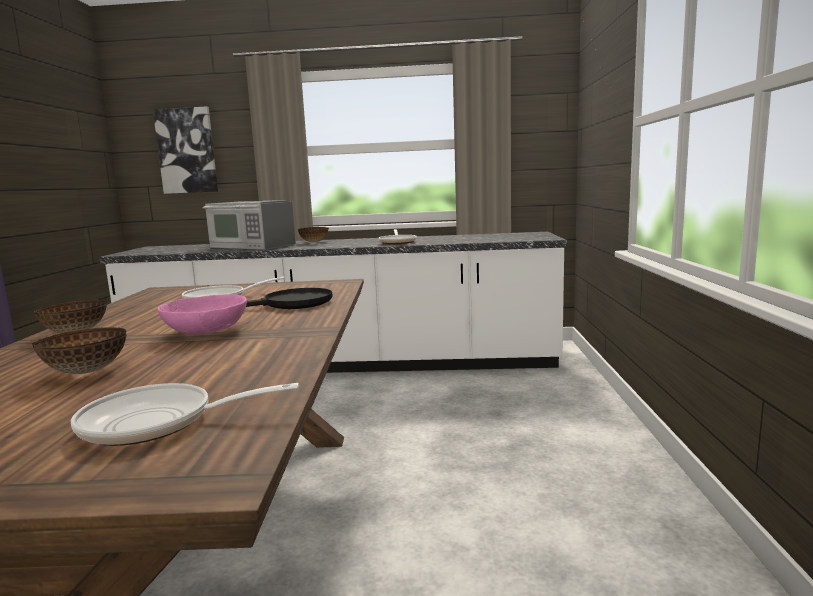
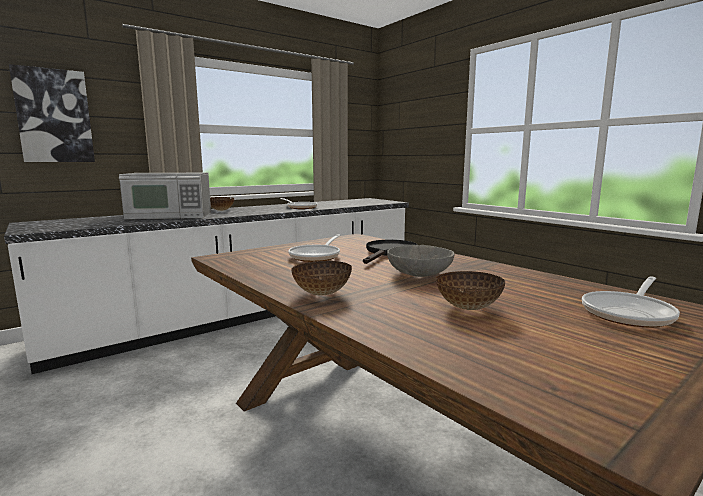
camera: 40 degrees left, 0 degrees up
pink bowl [158,294,247,334] -> grey bowl [387,245,454,277]

